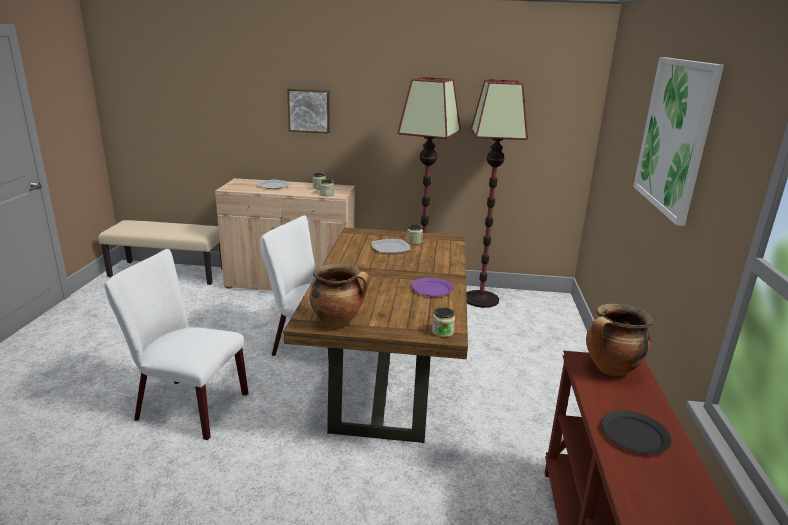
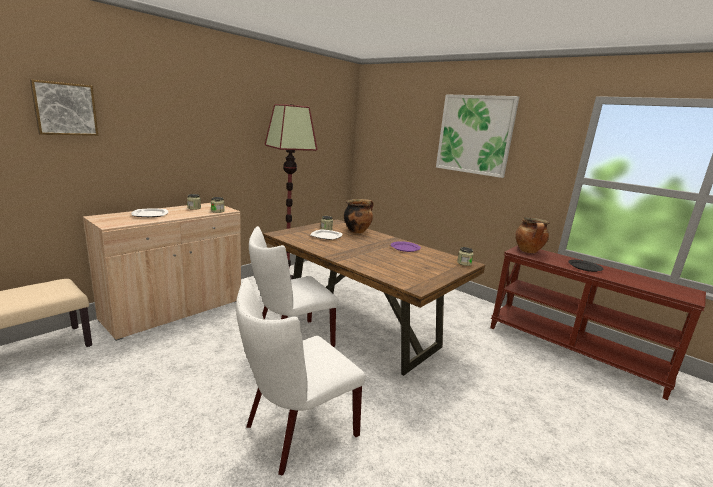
camera: 55 degrees left, 5 degrees down
picture [287,89,330,134] -> picture moved to [30,80,98,136]
cooking pot [310,263,370,328] -> cooking pot moved to [344,199,374,233]
floor lamp [466,79,528,308] -> none

